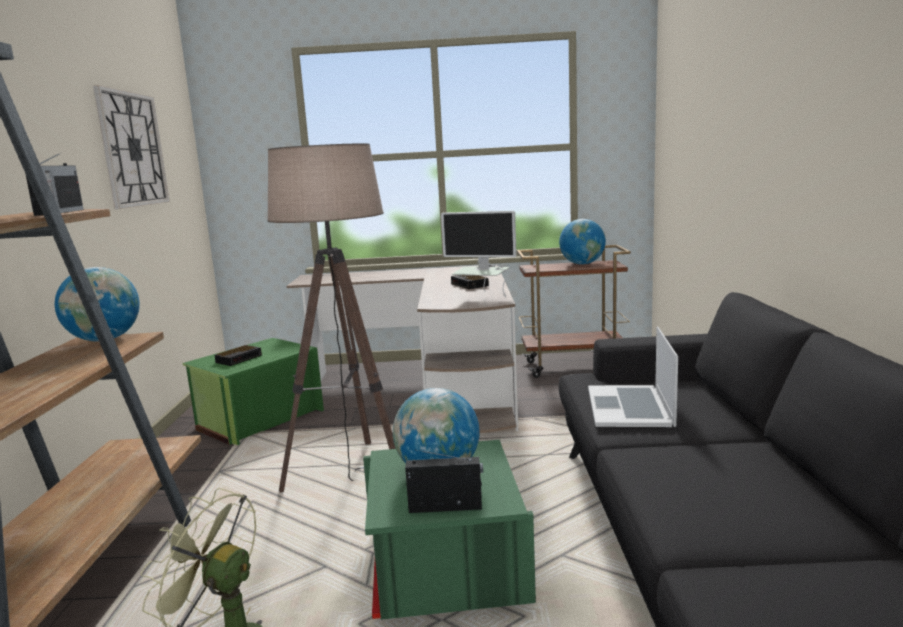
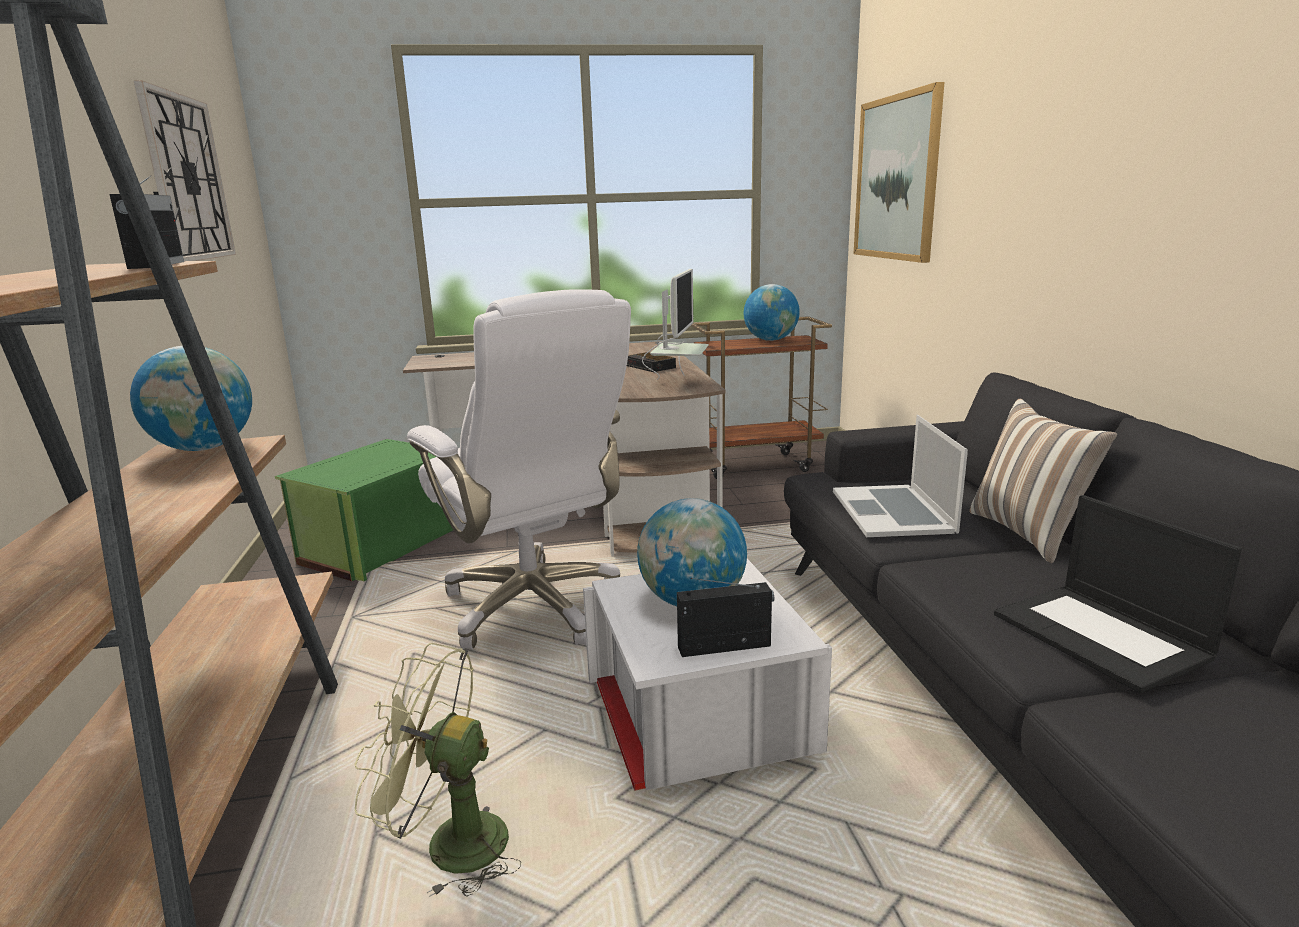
camera: 10 degrees left, 5 degrees up
alarm clock [214,345,262,366] -> none
floor lamp [267,143,396,493] -> white office chair [407,289,631,649]
green storage box [363,440,536,620] -> white storage box [583,558,832,791]
monitor [441,211,517,298] -> monitor turned 90 degrees counterclockwise [642,269,709,380]
none -> picture [854,82,944,263]
none -> pillow [969,399,1117,563]
none -> laptop [994,495,1242,693]

